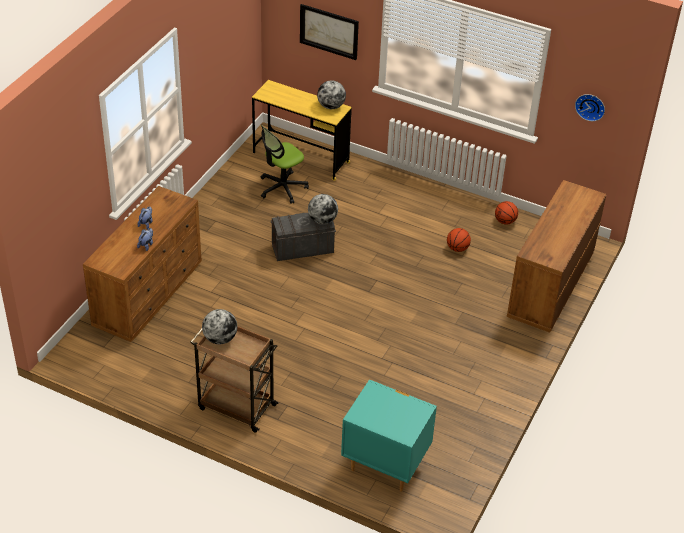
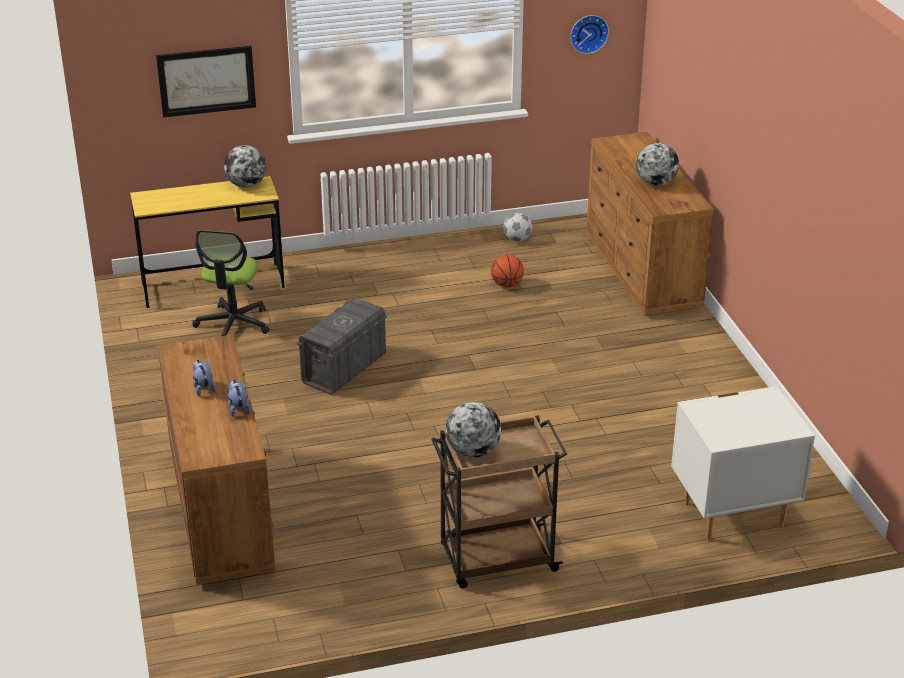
camera: 40 degrees left, 10 degrees down
globe [308,194,338,224] -> globe moved to [636,143,679,186]
turquoise nightstand [341,379,437,492] -> white nightstand [671,386,815,541]
basketball [495,201,518,225] -> football [503,213,532,242]

